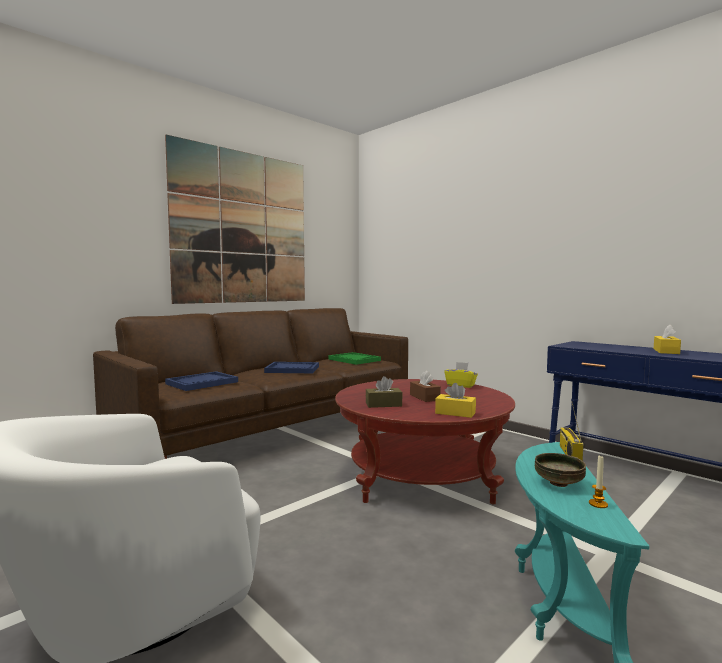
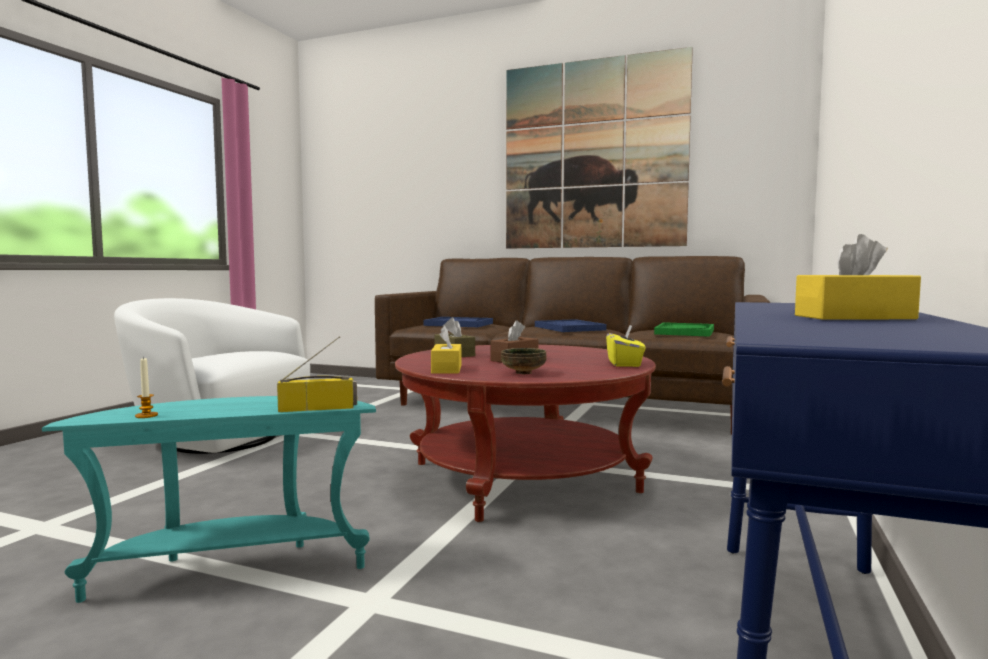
camera: 65 degrees right, 0 degrees up
bowl [535,453,586,487] -> bowl moved to [501,348,547,374]

